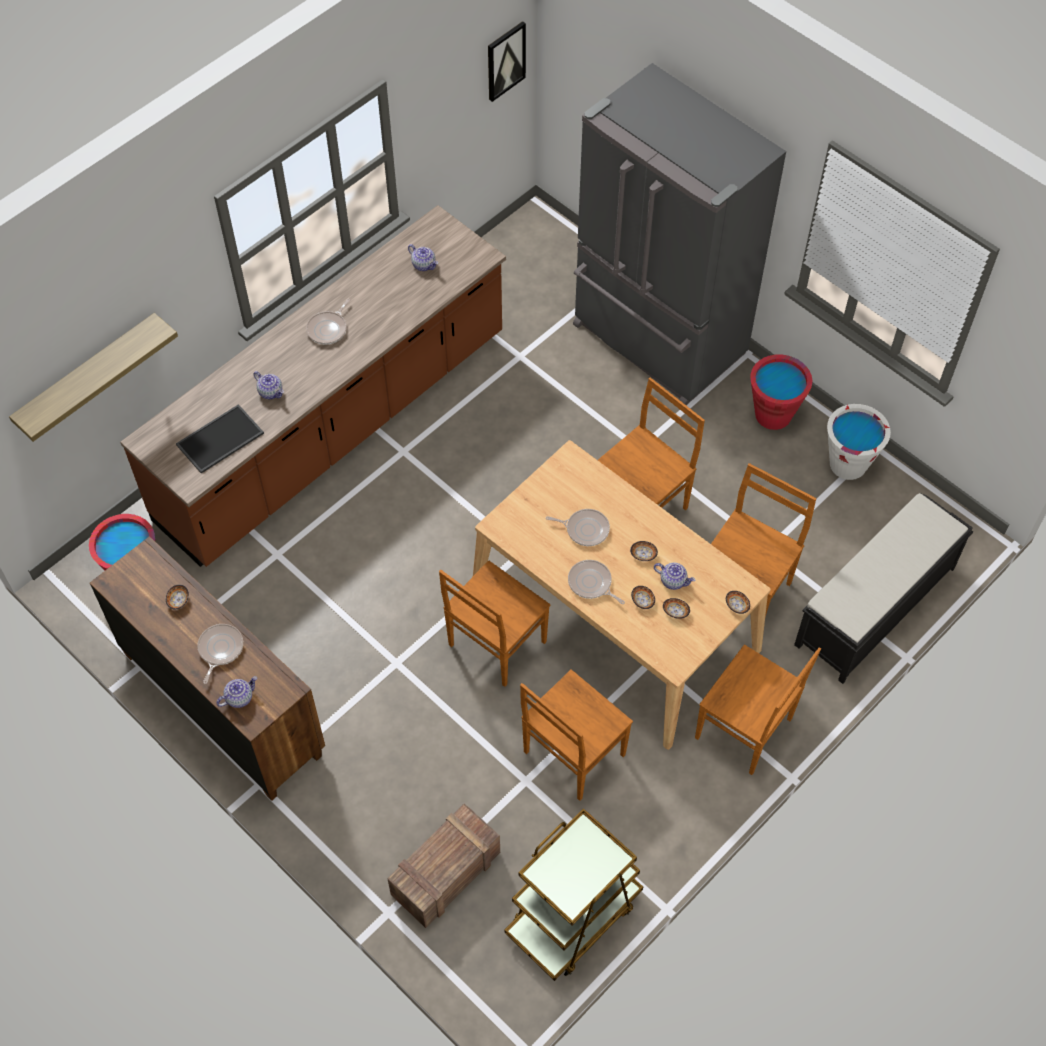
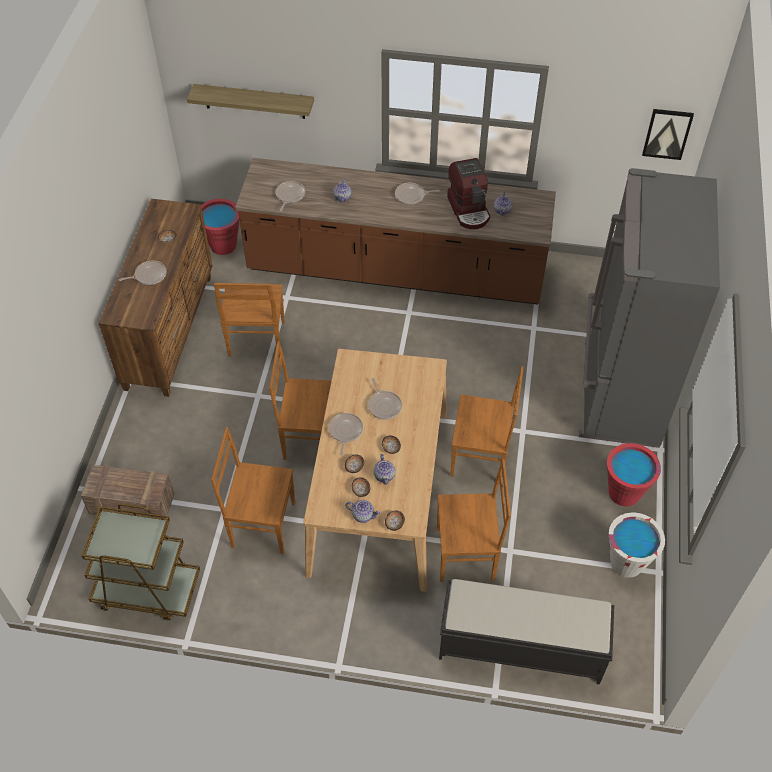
camera: 55 degrees right, 5 degrees down
tray [176,404,264,474] -> frying pan [276,181,305,211]
teapot [216,676,258,708] -> teapot moved to [345,500,381,523]
brown chair [695,644,821,775] -> brown chair moved to [214,283,285,358]
none -> coffee machine [447,158,490,229]

